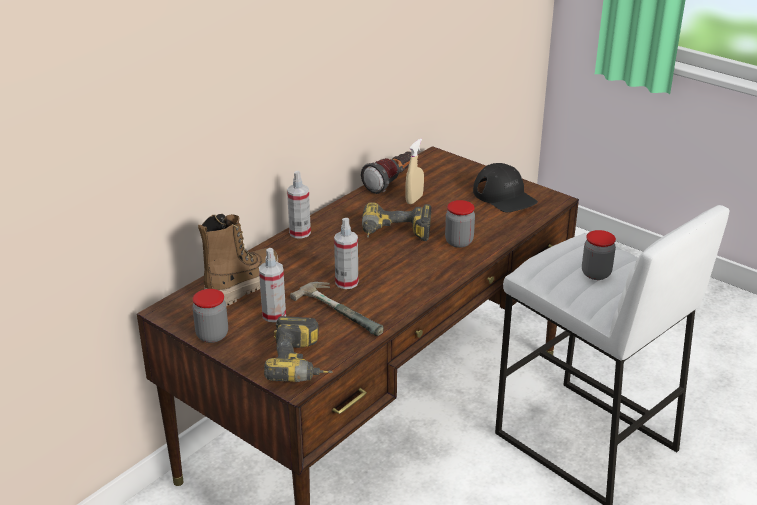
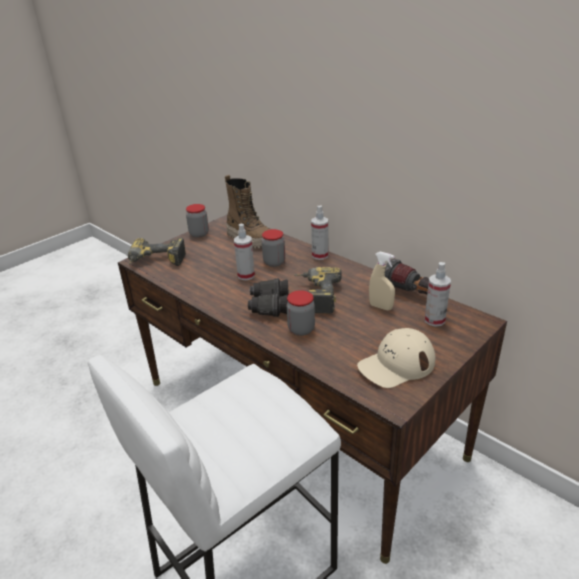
camera: 95 degrees right, 0 degrees up
spray bottle [259,248,286,322] -> spray bottle moved to [425,262,451,327]
hammer [290,282,383,336] -> none
black cap [473,163,538,212] -> beige cap [357,328,436,388]
jar [582,230,616,280] -> jar moved to [262,229,285,267]
none -> black binoculars [248,278,289,317]

